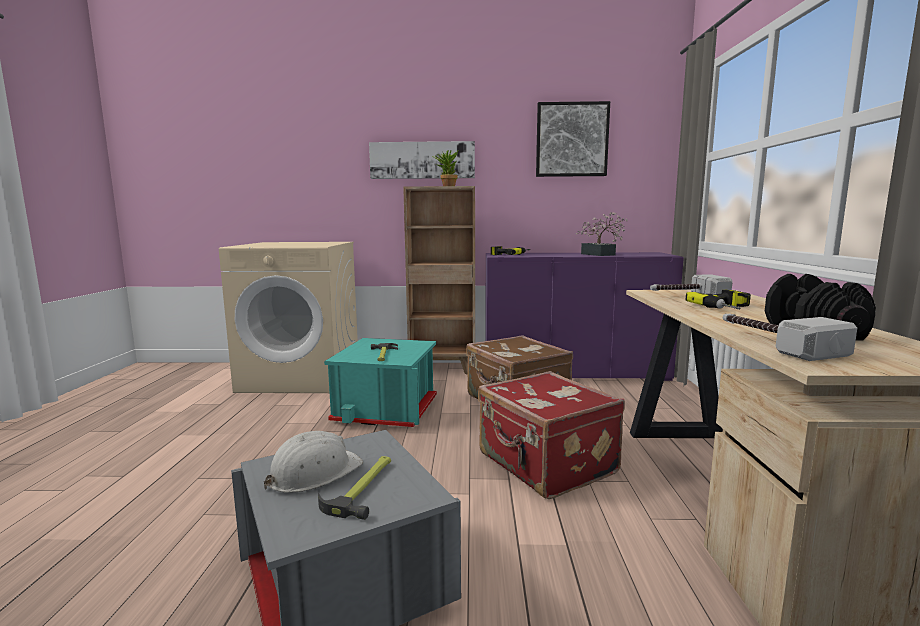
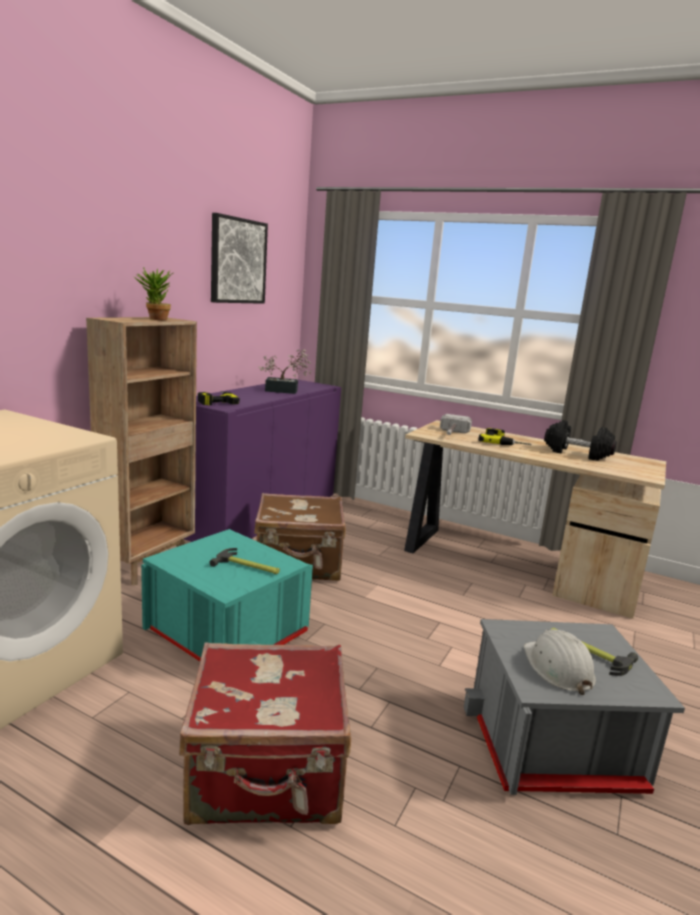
camera: 65 degrees left, 5 degrees up
picture [369,141,475,179] -> none
red suitcase [478,371,625,499] -> red suitcase moved to [179,643,351,825]
hammer [723,314,857,361] -> none

